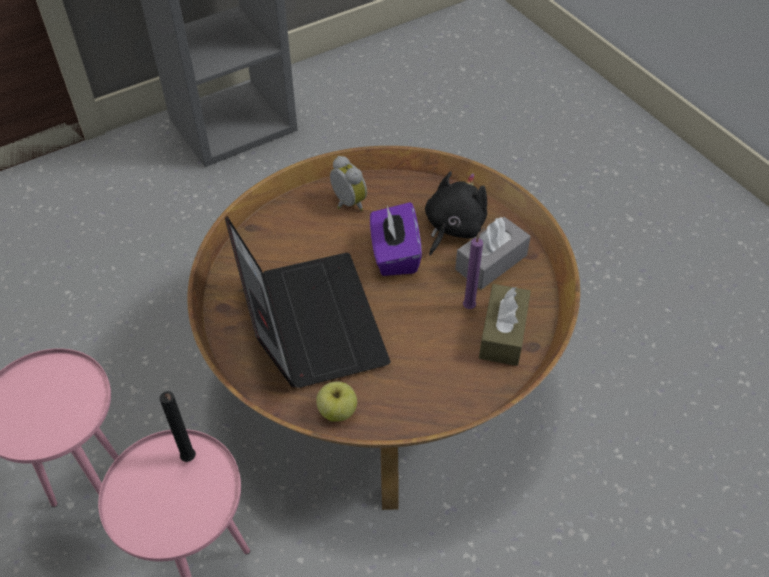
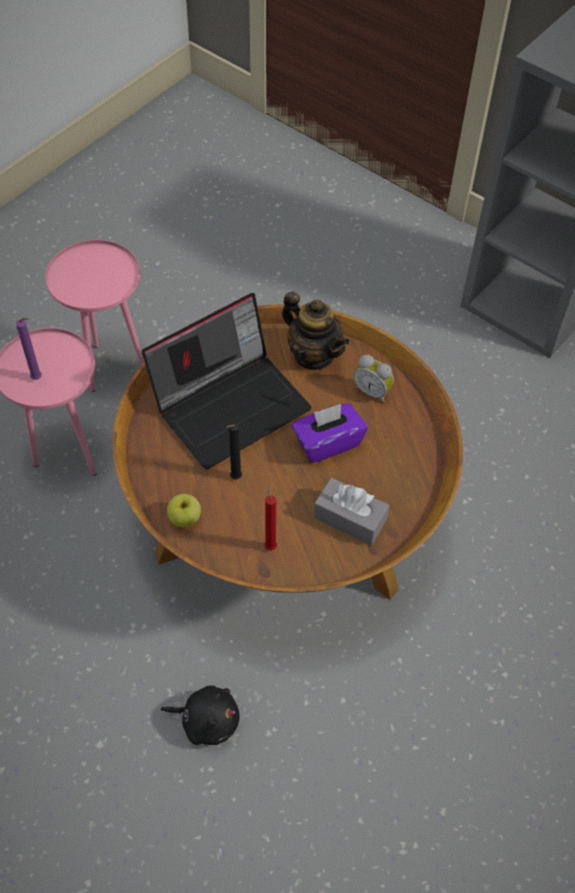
camera: 70 degrees right, 5 degrees up
black candle [160,391,196,462] -> black candle moved to [226,422,242,479]
apple [316,381,357,422] -> apple moved to [167,494,201,528]
alarm clock [330,156,367,211] -> alarm clock turned 90 degrees clockwise [353,355,394,403]
black plush toy [425,171,487,256] -> black plush toy moved to [161,685,240,745]
purple candle [463,227,485,309] -> purple candle moved to [16,318,42,380]
brown tissue box [479,284,531,366] -> red candle [264,485,277,551]
none -> teapot [282,291,350,369]

